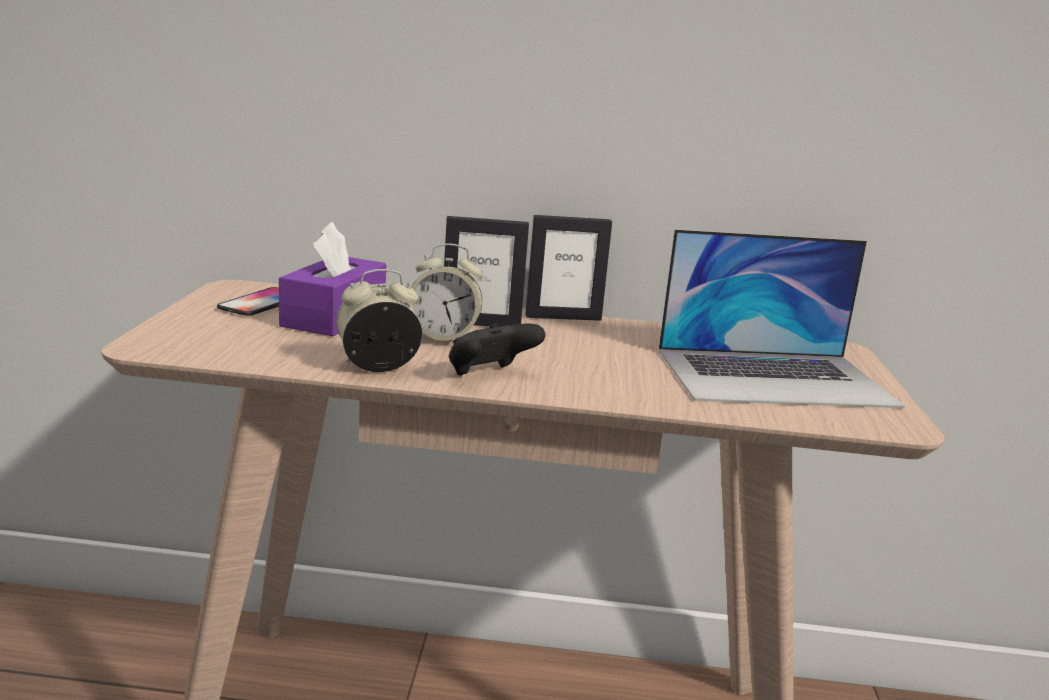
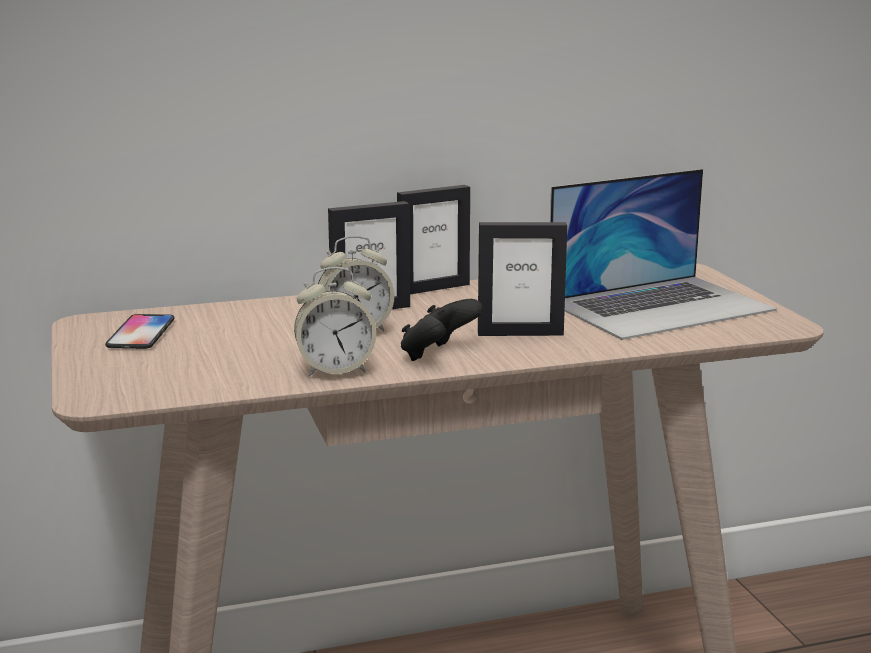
camera: 20 degrees left, 0 degrees up
purple tissue box [279,222,386,336] -> none
alarm clock [336,269,422,372] -> alarm clock turned 150 degrees counterclockwise [294,267,376,377]
none -> picture frame [478,222,567,336]

